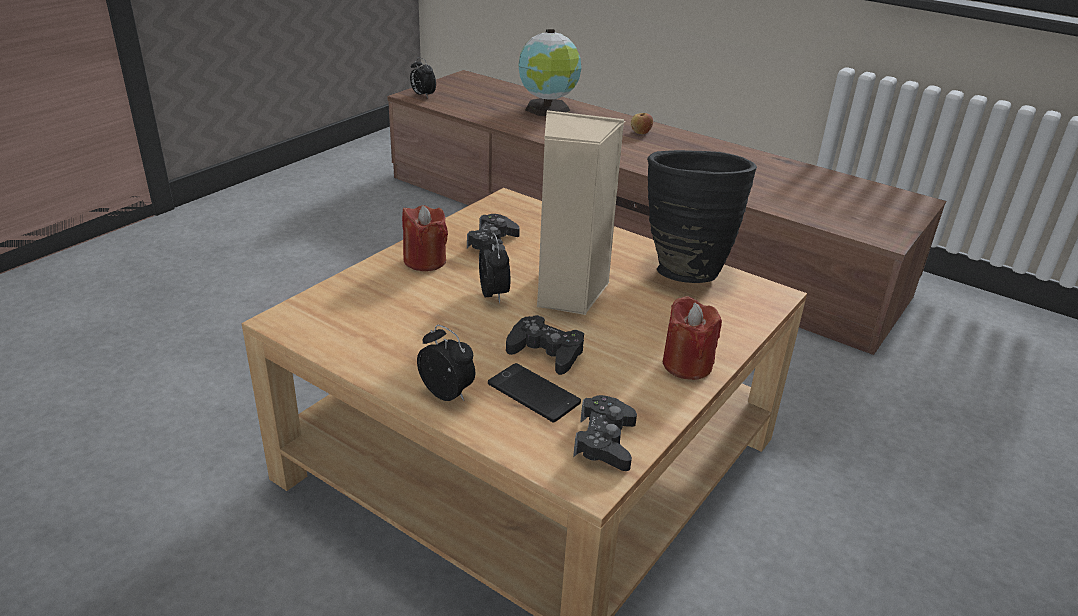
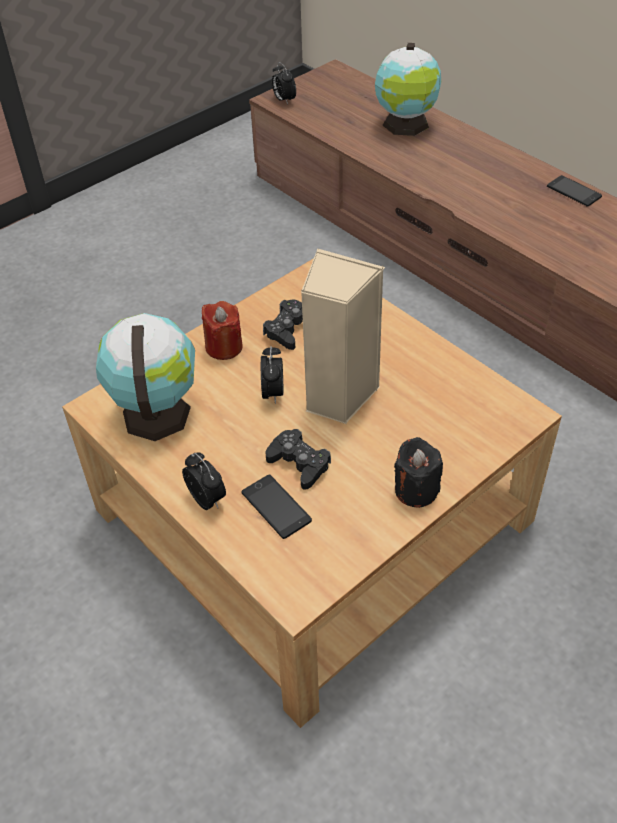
camera: 15 degrees right, 15 degrees up
black game controller [573,395,637,471] -> none
apple [631,113,653,134] -> none
black vase [647,150,757,283] -> none
red candle [663,296,722,380] -> black candle [394,437,443,508]
none -> globe [96,313,195,441]
none -> phone [547,175,602,207]

